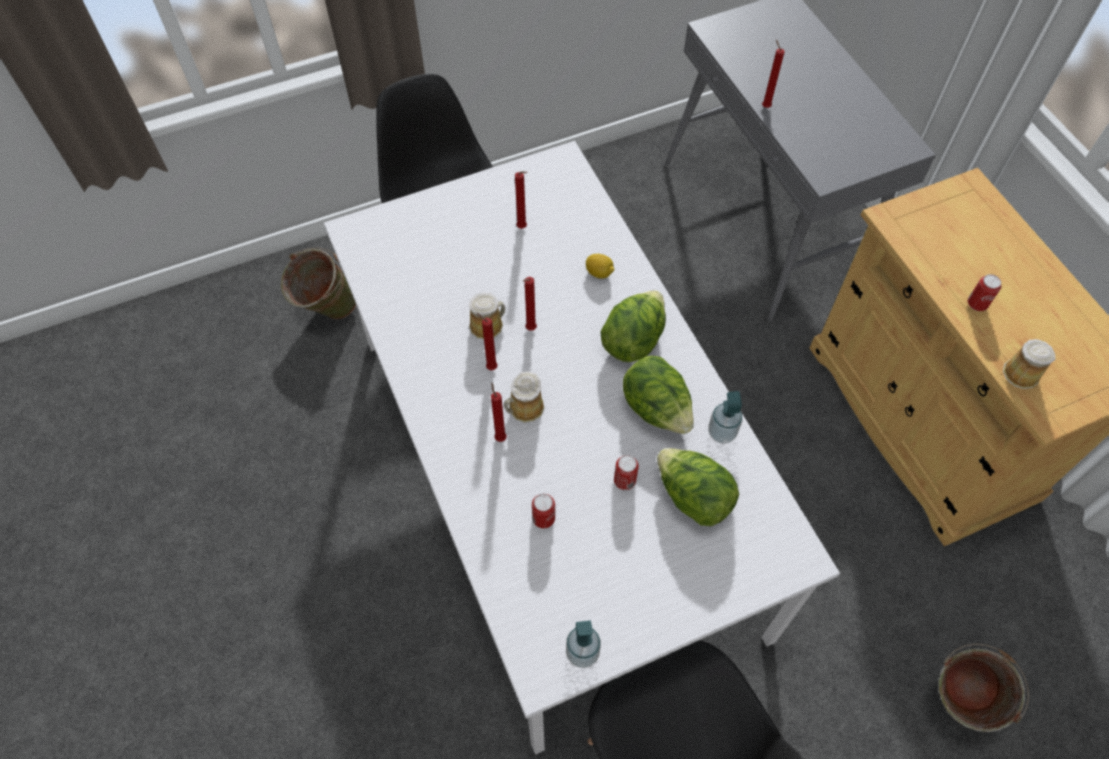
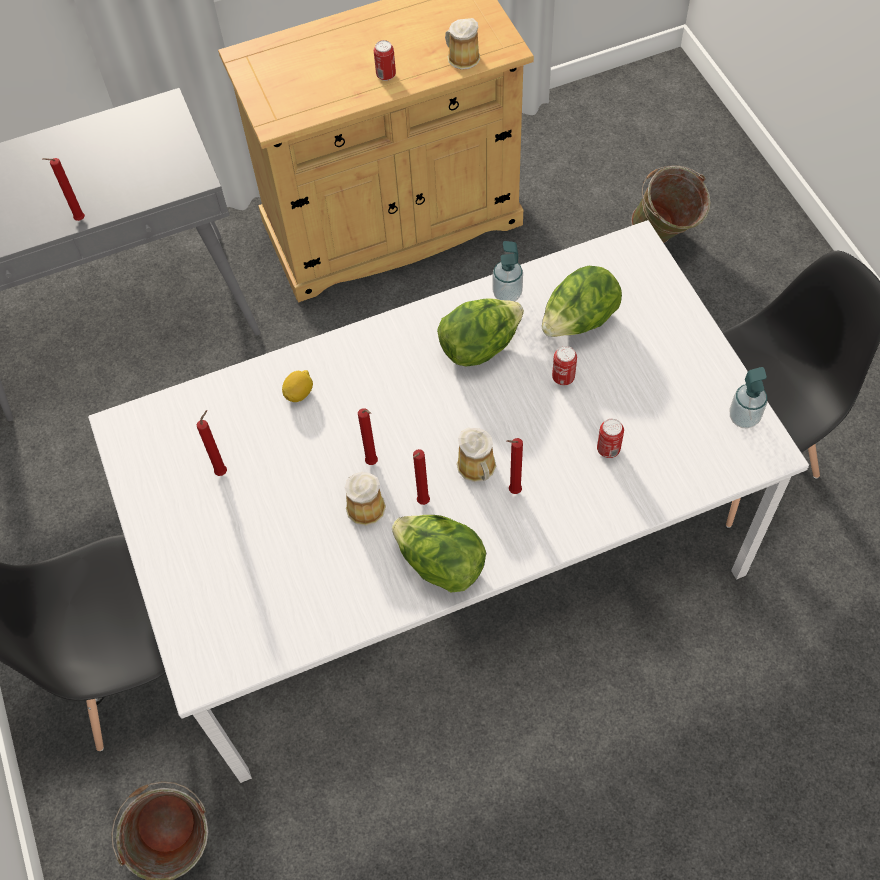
camera: 85 degrees left, 0 degrees up
lettuce [600,290,666,362] -> lettuce moved to [392,515,486,593]

